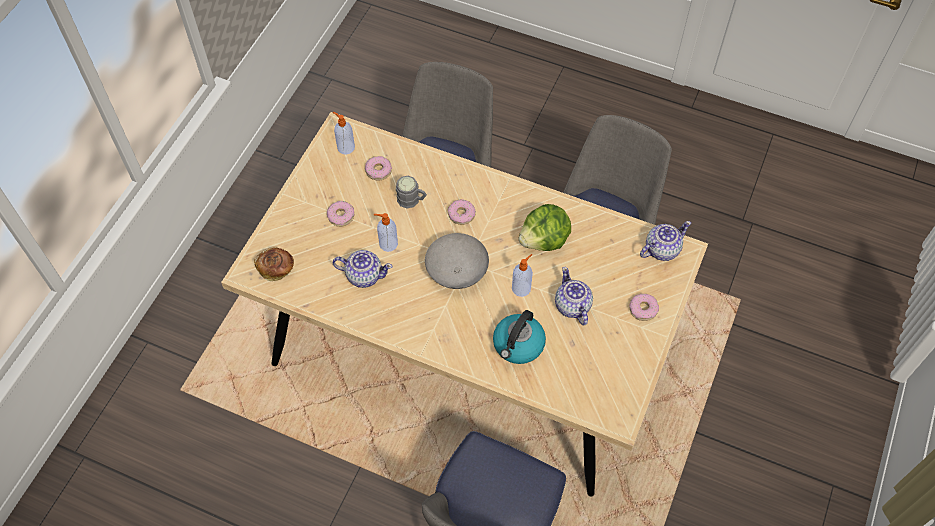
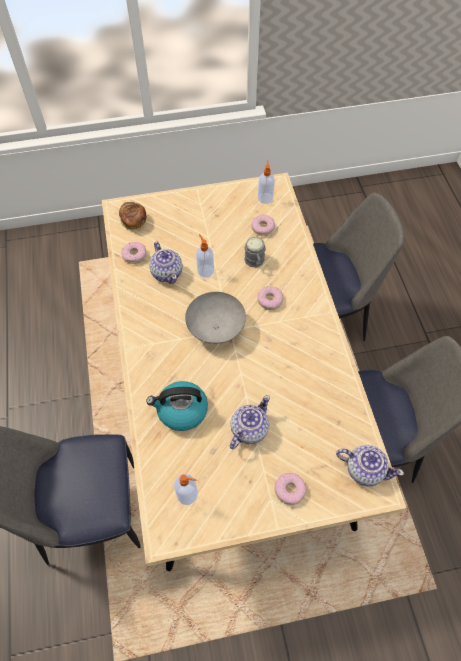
camera: 55 degrees right, 0 degrees up
donut [327,201,354,227] -> donut moved to [121,242,147,264]
soap dispenser [512,254,533,297] -> soap dispenser moved to [174,474,198,505]
lettuce [518,204,571,251] -> none

